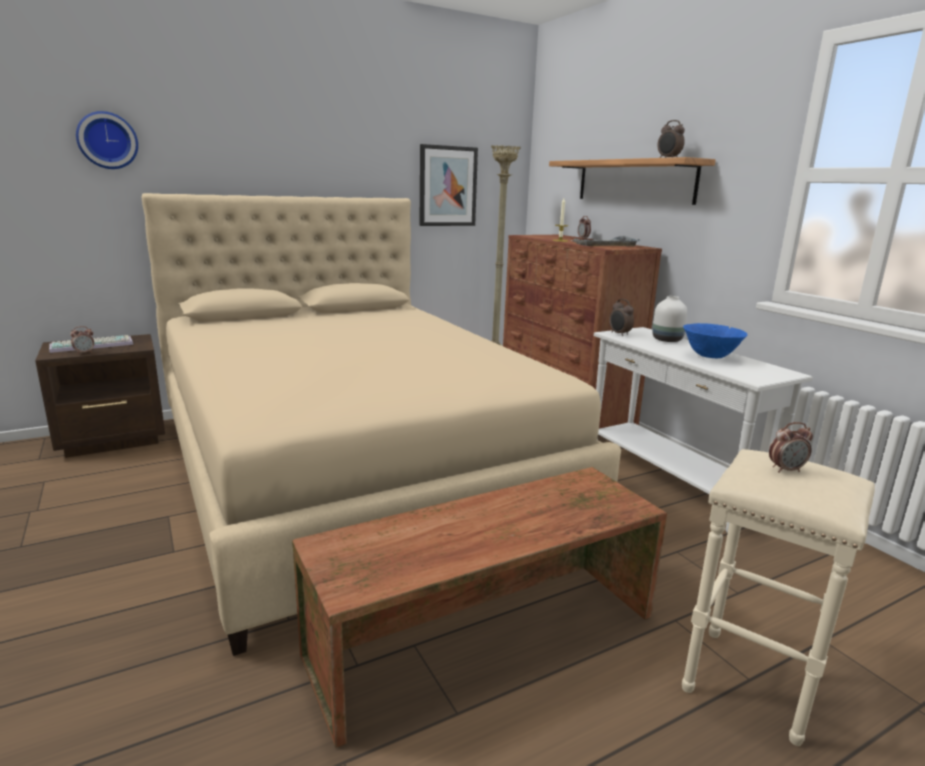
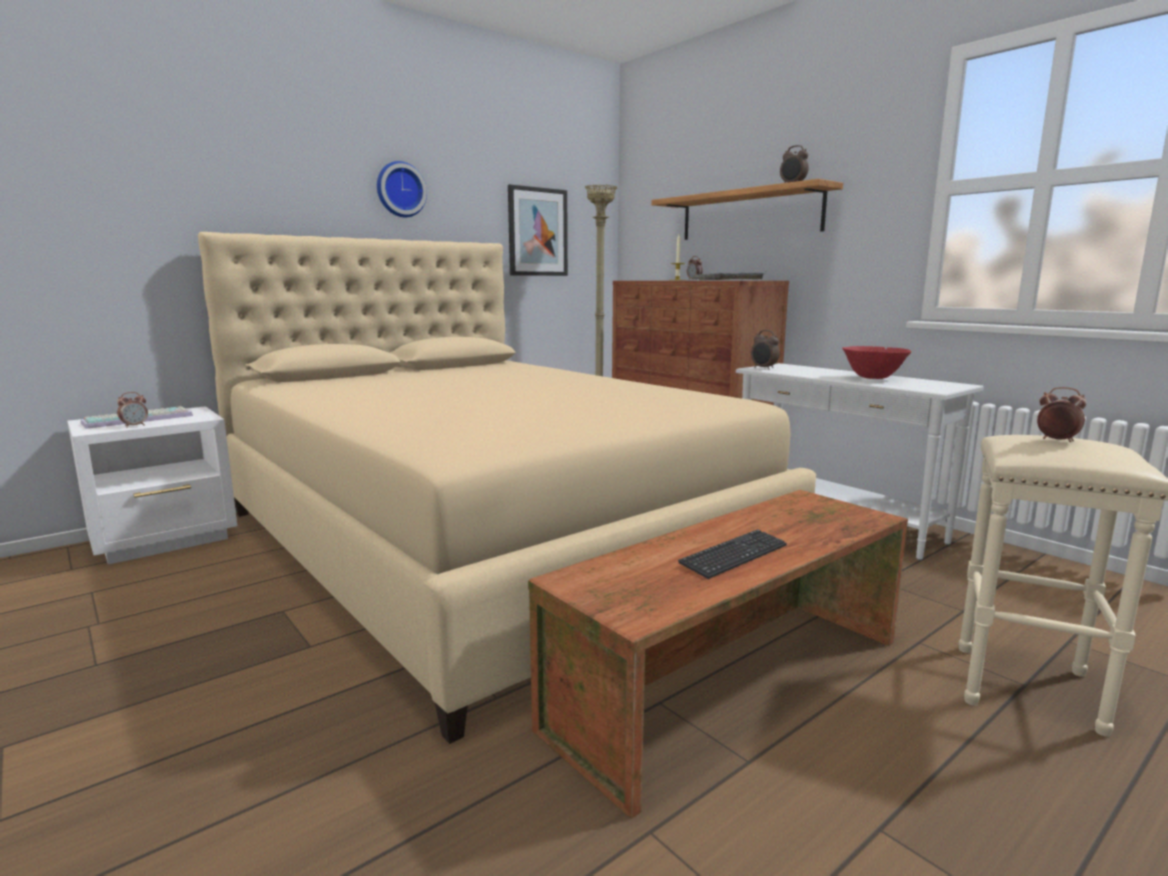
camera: 10 degrees left, 5 degrees down
brown nightstand [35,334,165,458] -> white nightstand [67,406,237,565]
wall clock [76,111,138,169] -> wall clock moved to [377,161,427,217]
white vase [652,296,688,342] -> none
blue bowl [683,323,747,358] -> red bowl [842,346,911,379]
alarm clock [769,422,813,473] -> alarm clock turned 120 degrees counterclockwise [1037,387,1087,442]
none -> keyboard [678,529,787,579]

